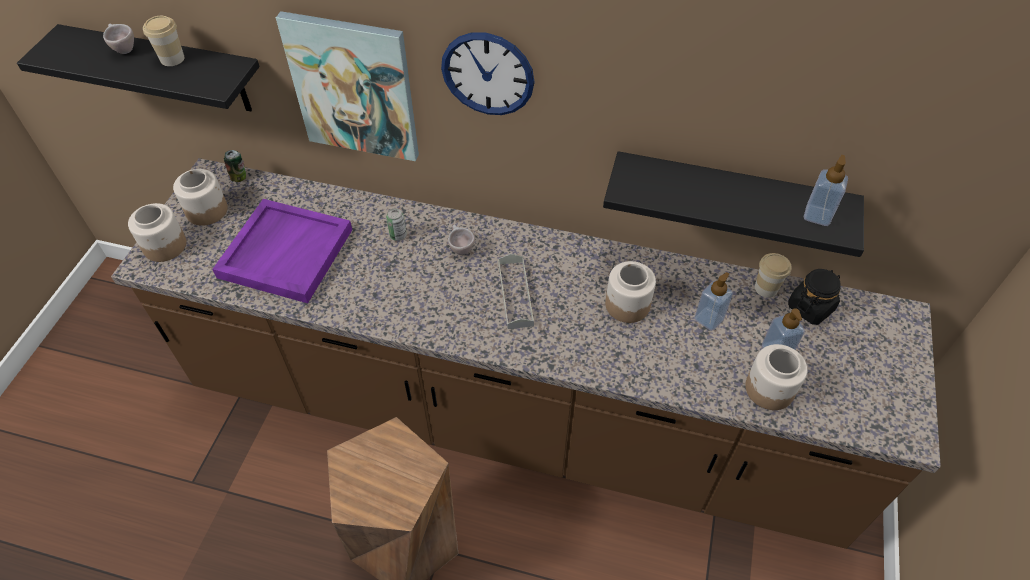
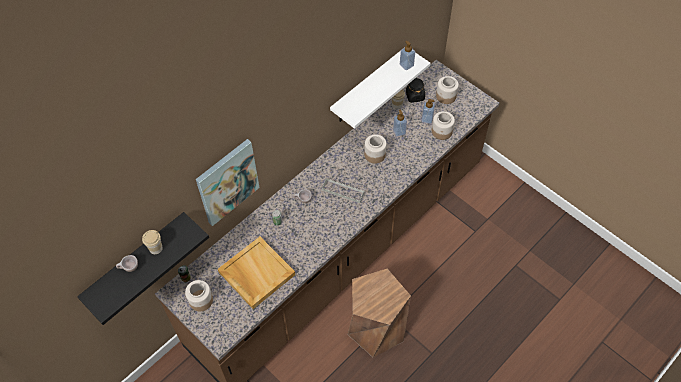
camera: 60 degrees left, 5 degrees up
jar [128,203,187,262] -> jar moved to [436,76,459,104]
purple tray [212,199,352,303] -> beige tray [218,237,295,309]
wall clock [441,32,535,115] -> none
black shelf [603,151,864,257] -> white shelf [330,47,431,129]

